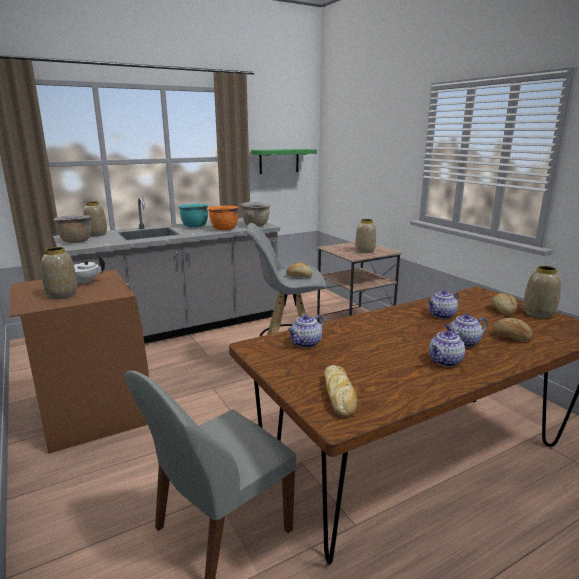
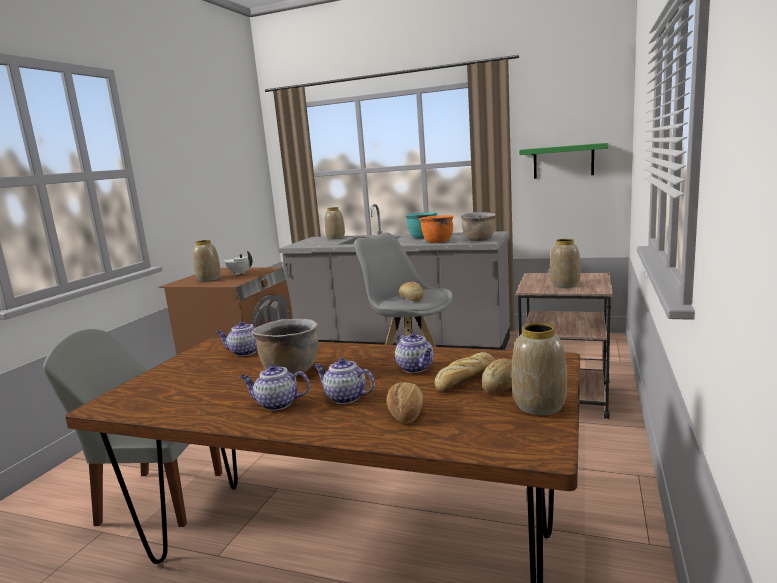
camera: 50 degrees right, 5 degrees down
brown cooking pot [54,215,92,243] -> brown cooking pot moved to [252,319,319,375]
bread [324,365,357,418] -> bread moved to [434,352,495,392]
teapot [428,290,459,319] -> teapot turned 135 degrees counterclockwise [395,332,434,373]

